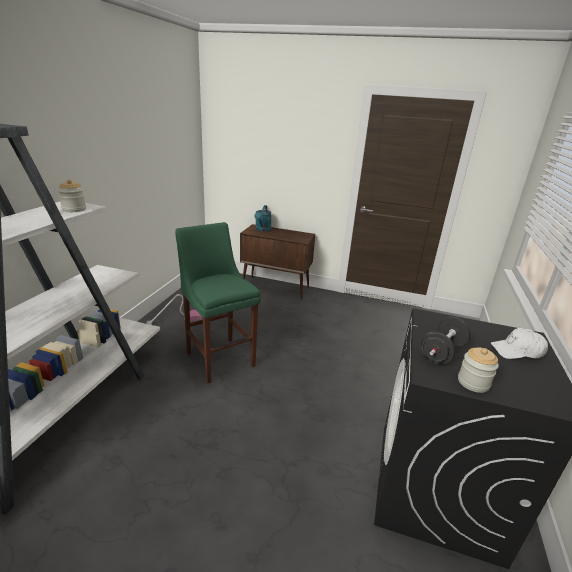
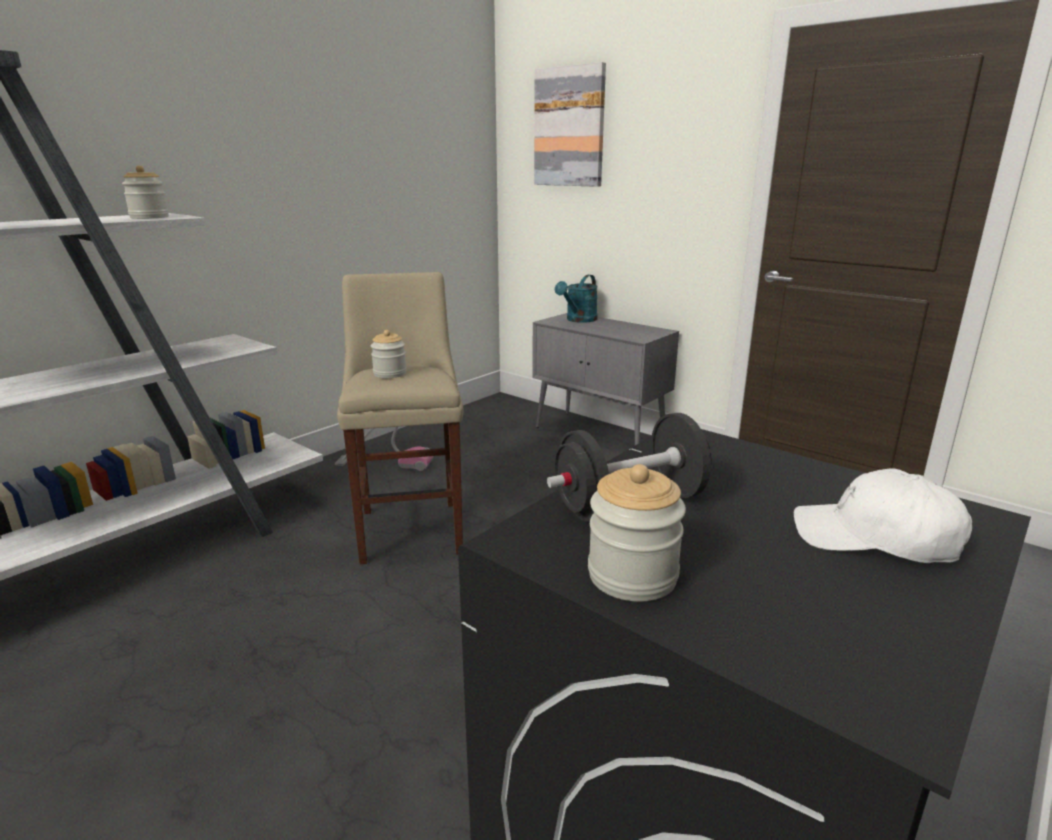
camera: 25 degrees right, 5 degrees down
green stool [175,222,261,383] -> beige stool [337,272,463,564]
brown cabinet [240,224,315,299] -> grey cabinet [532,313,679,445]
none -> jar [371,330,407,378]
none -> picture [534,62,606,187]

